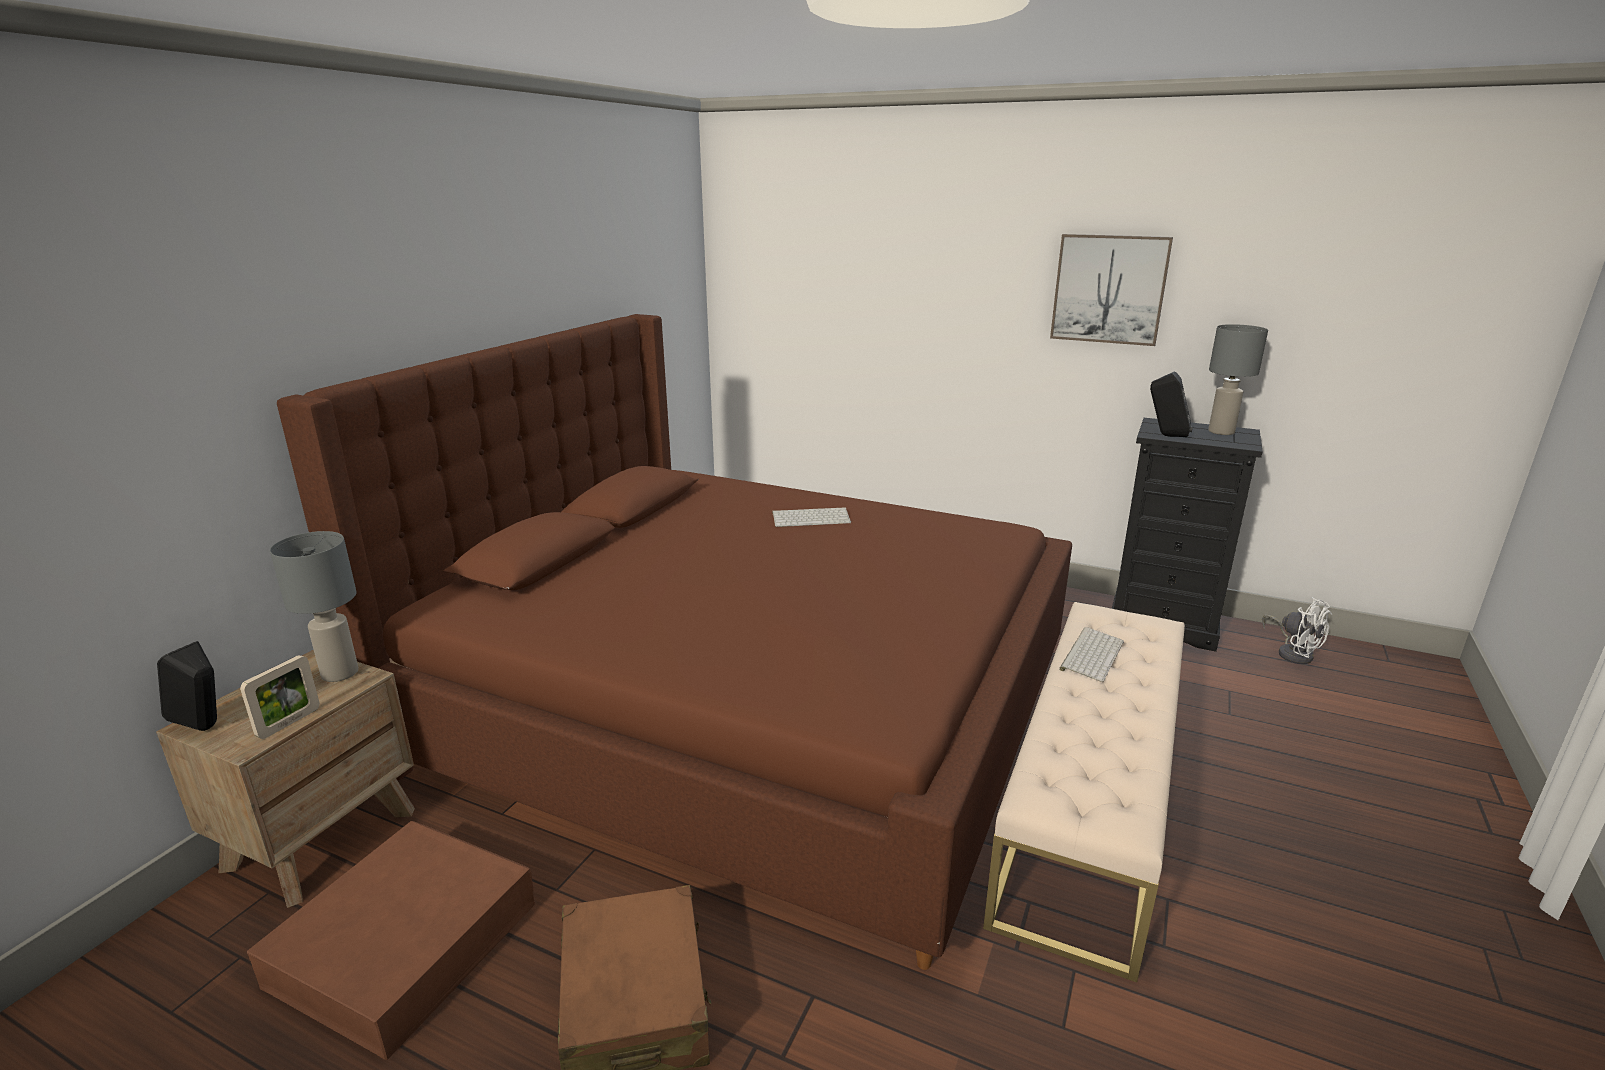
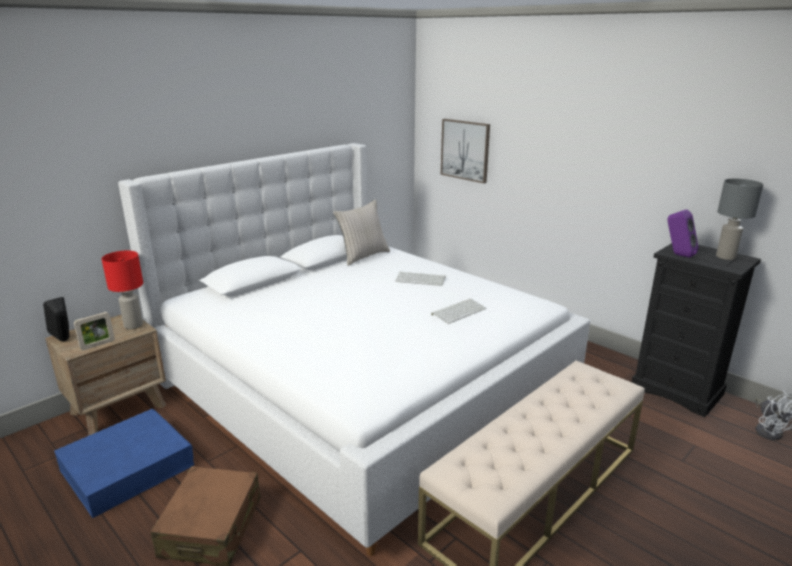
camera: 20 degrees right, 0 degrees up
brown storage box [247,821,535,1060] -> blue storage box [54,409,194,518]
grey table lamp [270,531,358,682] -> red table lamp [102,251,143,329]
brown bed [277,314,1072,970] -> white bed [118,143,590,556]
picture [1050,234,1173,346] -> picture moved to [441,119,490,183]
keyboard [1059,627,1124,682] -> keyboard moved to [431,299,486,324]
black speaker [1150,371,1193,437] -> purple speaker [667,210,698,258]
none -> beige pillow [333,199,390,266]

